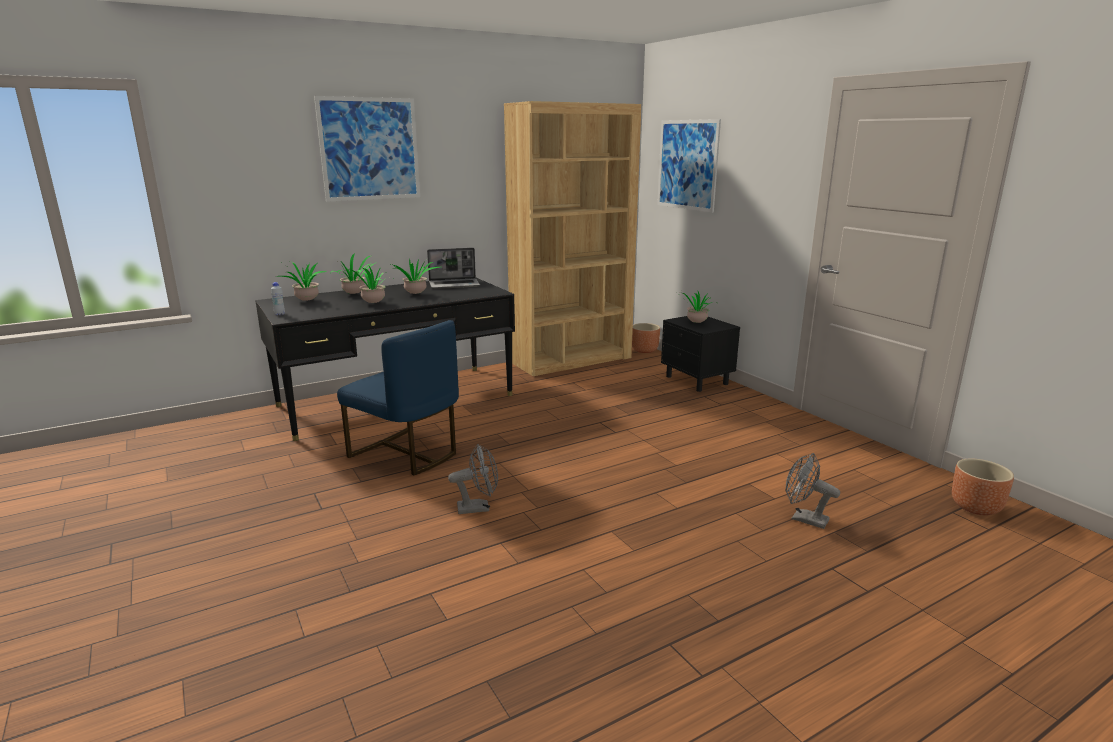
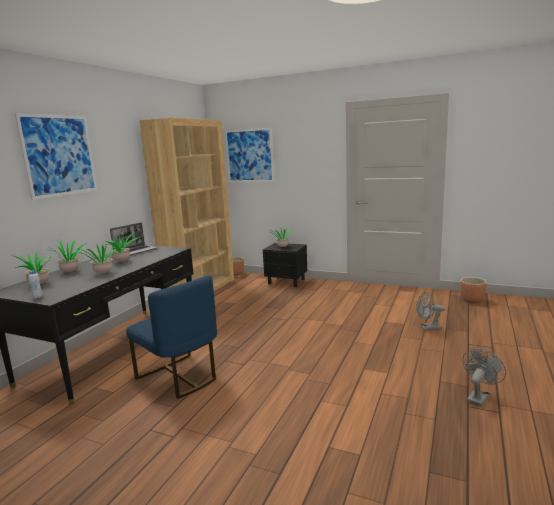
camera: 35 degrees left, 5 degrees down
blue chair [337,320,459,475] -> blue chair turned 45 degrees clockwise [126,275,217,399]
grey fan [448,444,498,514] -> grey fan moved to [462,348,506,407]

